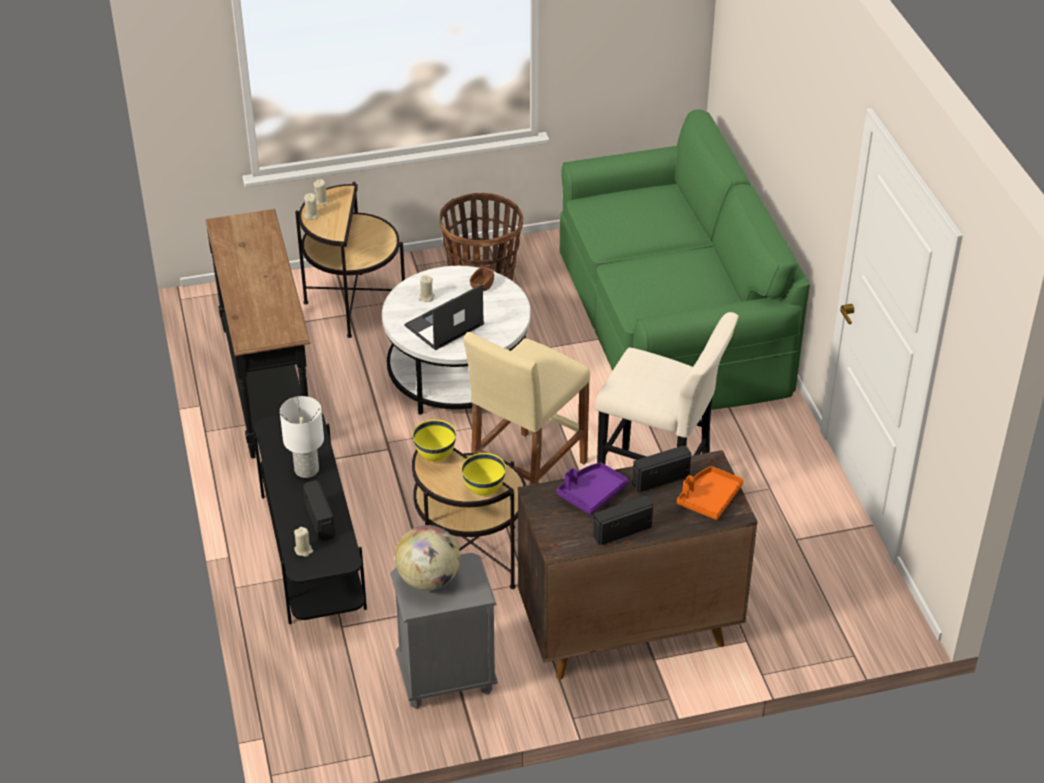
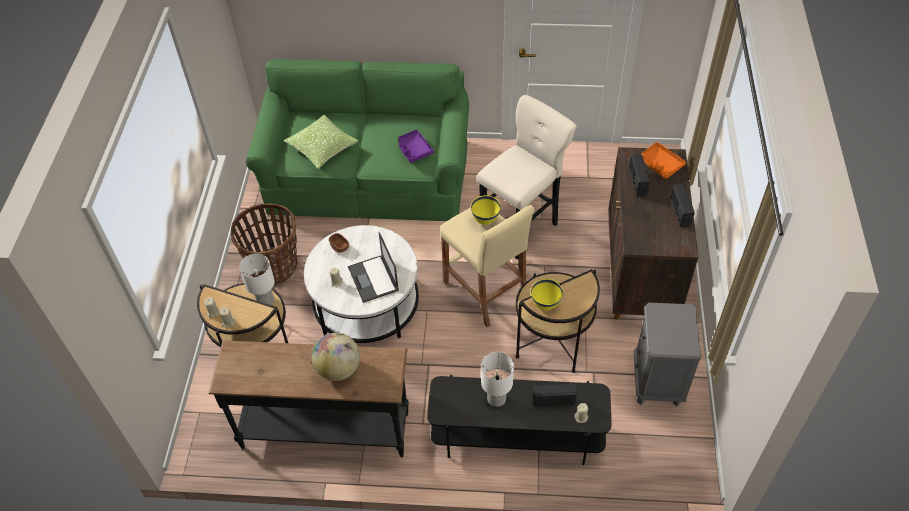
camera: 70 degrees left, 10 degrees up
globe [395,525,460,591] -> globe moved to [312,333,360,381]
yellow bowl [462,453,506,496] -> yellow bowl moved to [471,195,501,225]
purple tray [556,462,628,515] -> purple tray moved to [398,129,434,163]
none -> white table lamp [239,254,275,305]
none -> pillow [284,115,358,169]

